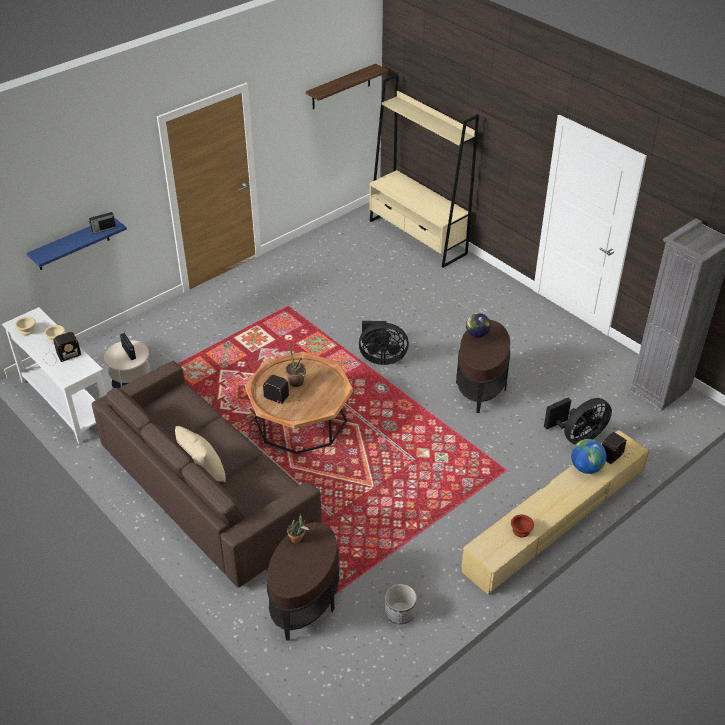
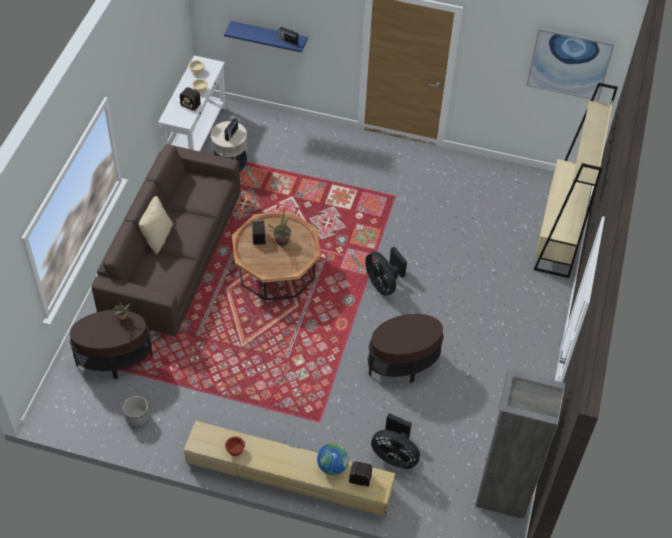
camera: 55 degrees right, 10 degrees up
shelf [306,64,388,109] -> picture [527,27,615,101]
globe [466,313,491,344] -> none

